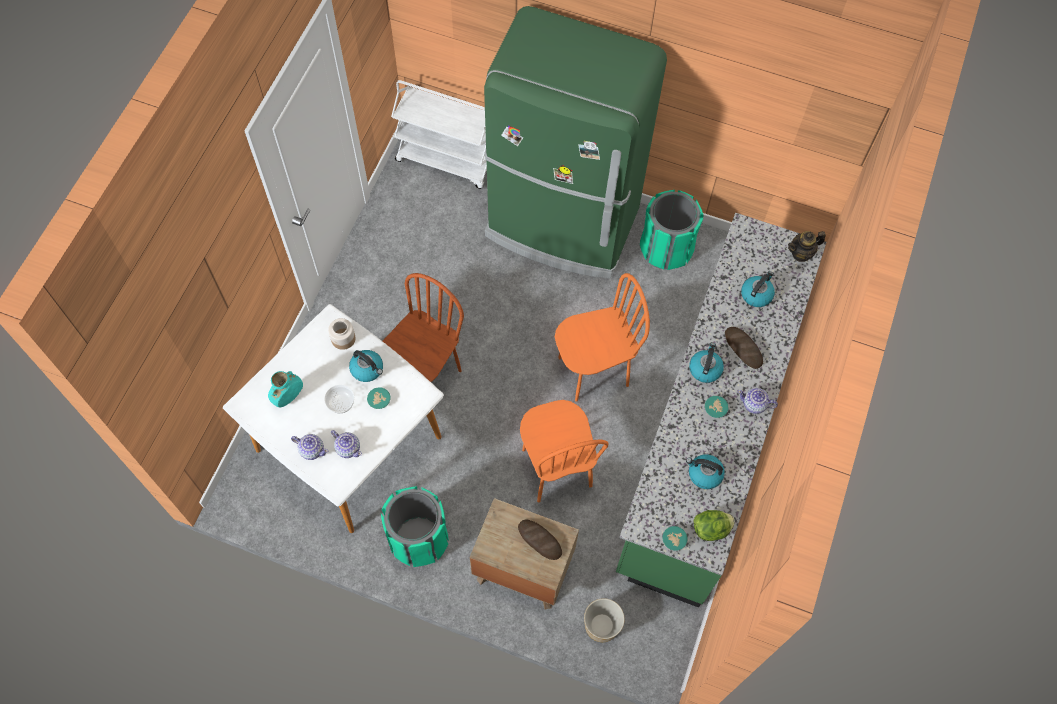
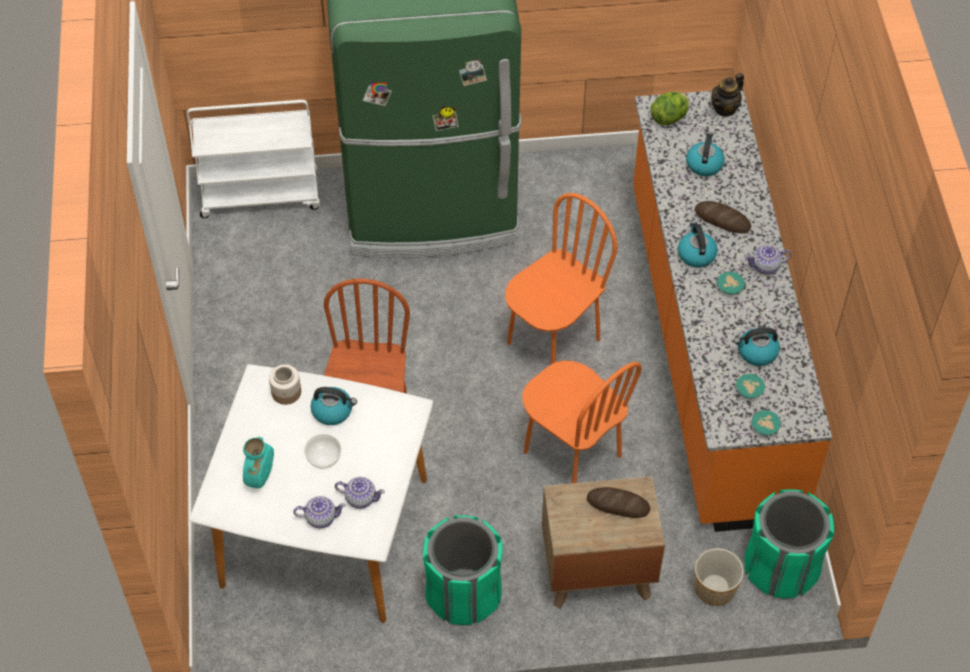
camera: 25 degrees left, 10 degrees down
turquoise bowl [367,387,391,409] -> turquoise bowl moved to [736,374,765,398]
green counter [616,213,826,608] -> orange counter [633,88,832,532]
green trash can [640,190,704,270] -> green trash can moved to [744,489,834,598]
lettuce [694,510,735,541] -> lettuce moved to [650,92,689,125]

